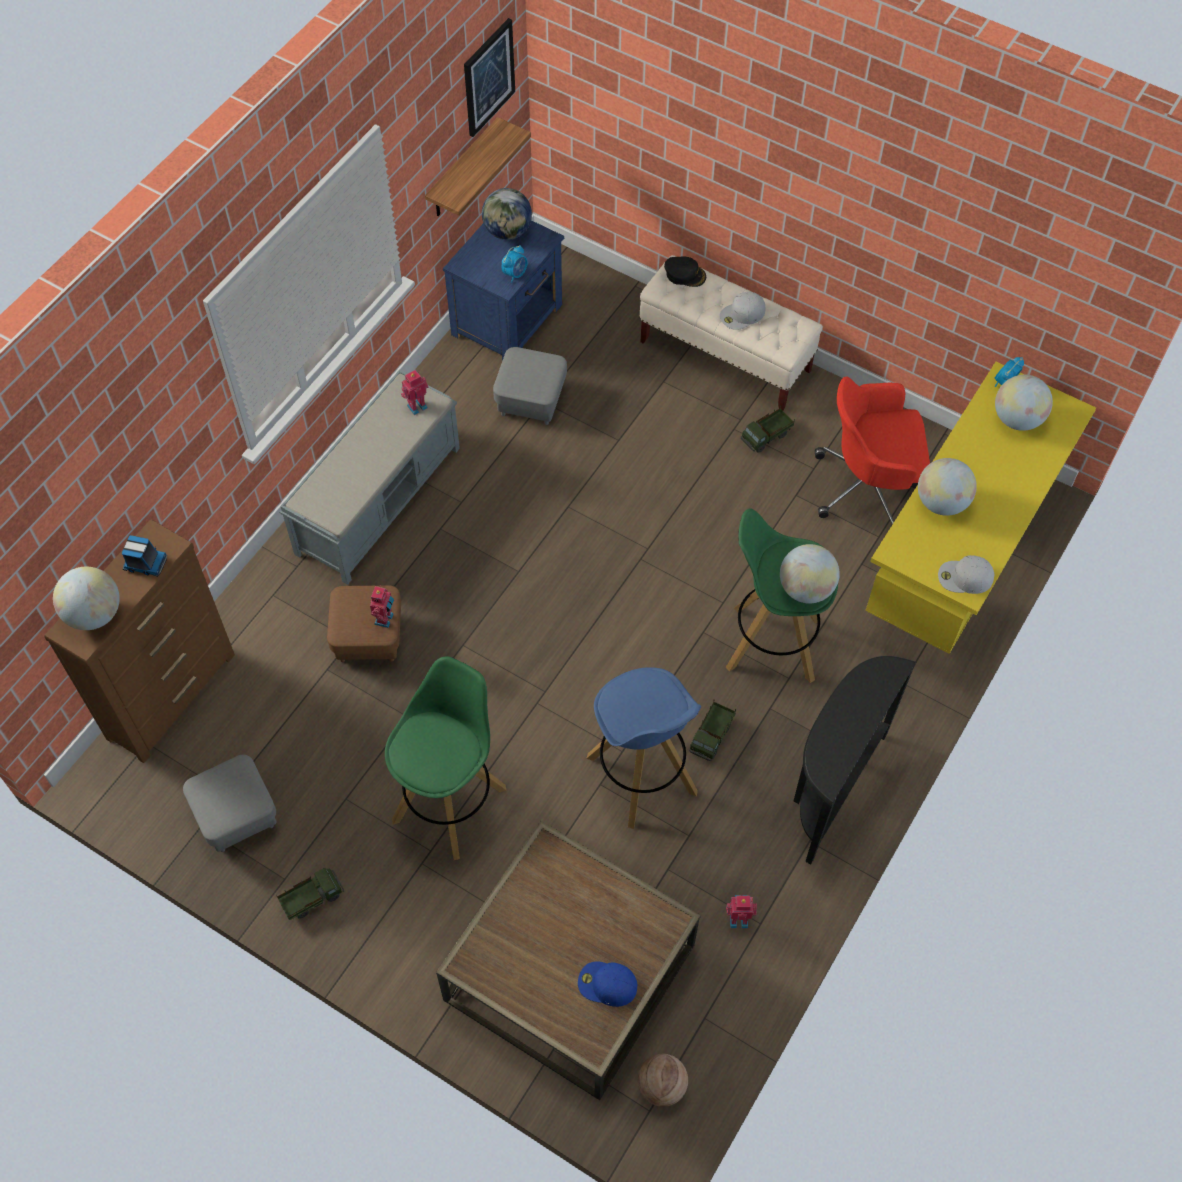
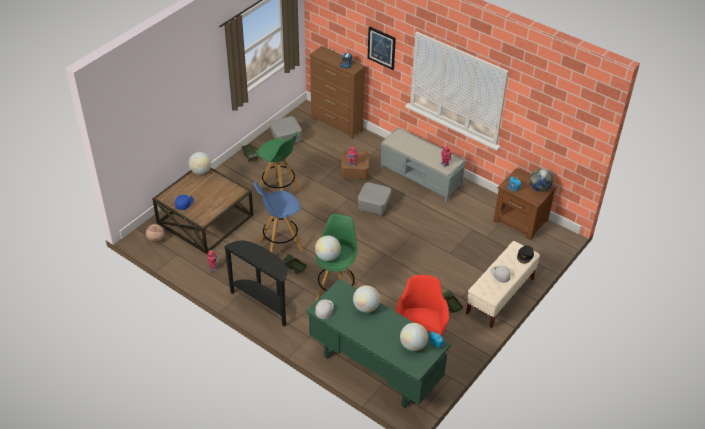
camera: 95 degrees right, 15 degrees down
globe [53,567,120,630] -> globe moved to [189,152,211,175]
shelf [425,117,531,216] -> none
blue nightstand [443,220,564,361] -> brown nightstand [493,168,556,240]
picture [464,18,515,137] -> picture moved to [368,26,396,70]
grey ottoman [493,347,567,425] -> grey ottoman moved to [358,182,391,217]
yellow desk [865,362,1096,654] -> green desk [306,279,451,408]

